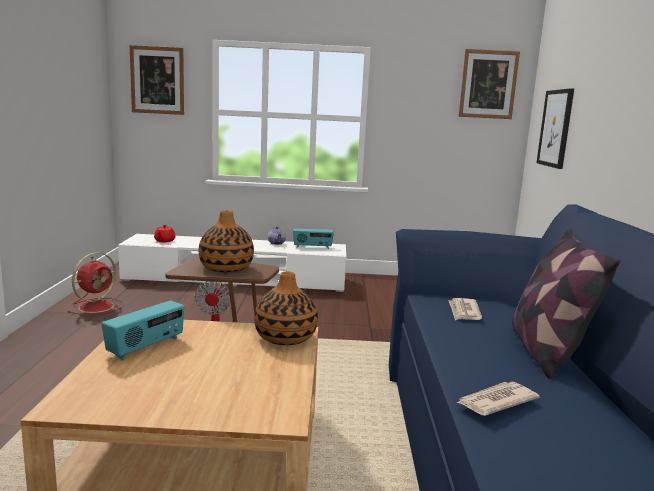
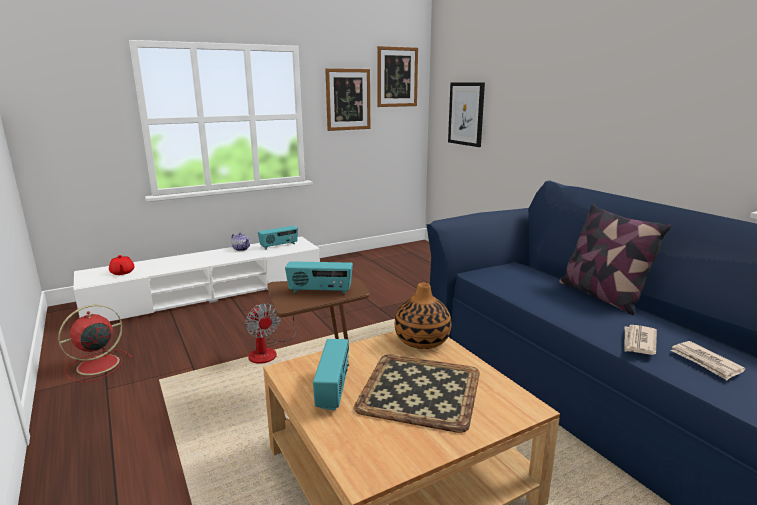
camera: 30 degrees left, 5 degrees up
red fan [67,252,124,315] -> red fan turned 135 degrees counterclockwise [58,305,133,382]
picture [130,45,184,115] -> picture moved to [325,68,370,131]
vase [199,210,254,273] -> radio [285,261,353,294]
newspaper [448,298,482,320] -> newspaper moved to [671,341,746,380]
none -> tray [354,354,480,433]

